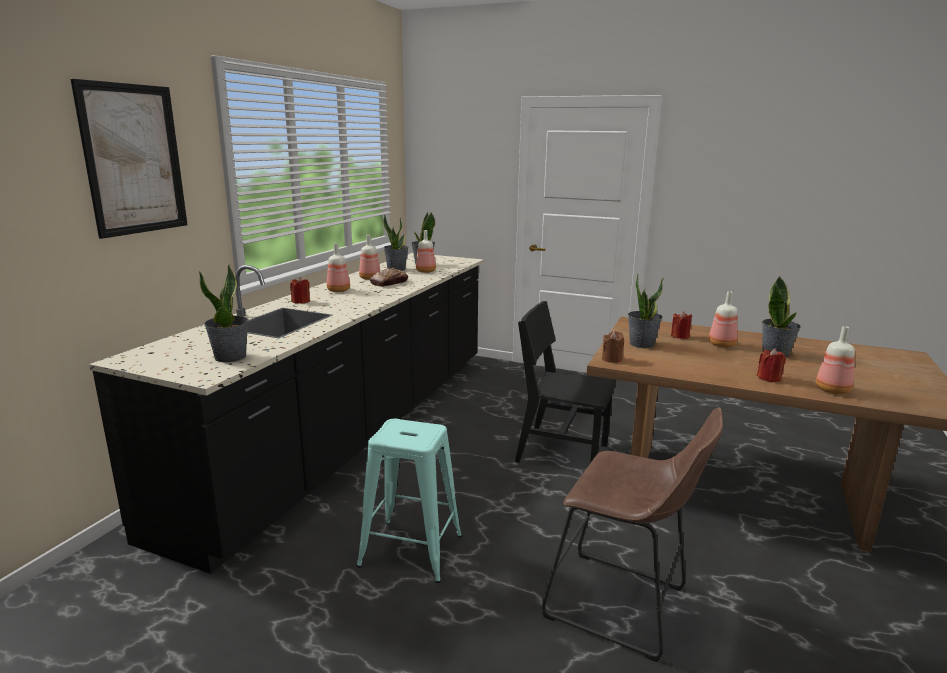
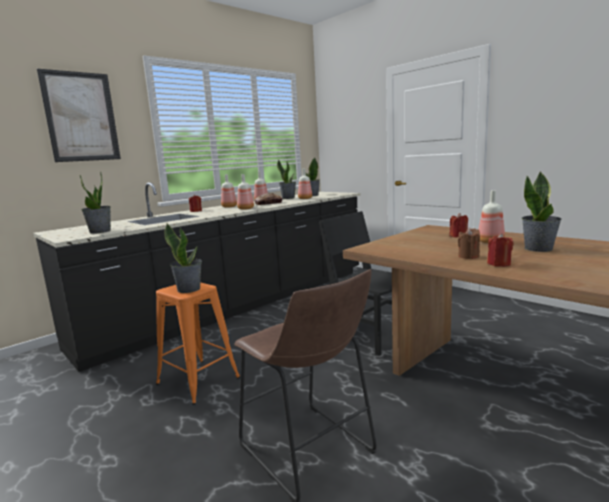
camera: 25 degrees right, 5 degrees down
turquoise stool [356,419,462,583] -> orange stool [156,282,240,405]
brown candle [602,331,624,363] -> brown candle moved to [458,228,480,259]
potted plant [628,274,663,348] -> potted plant moved to [164,224,202,293]
bottle [816,326,855,394] -> bottle moved to [237,174,254,210]

